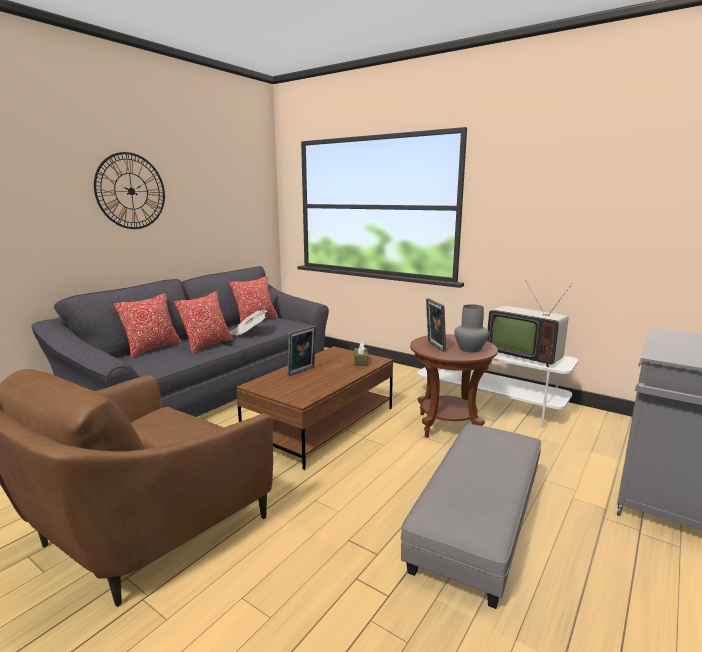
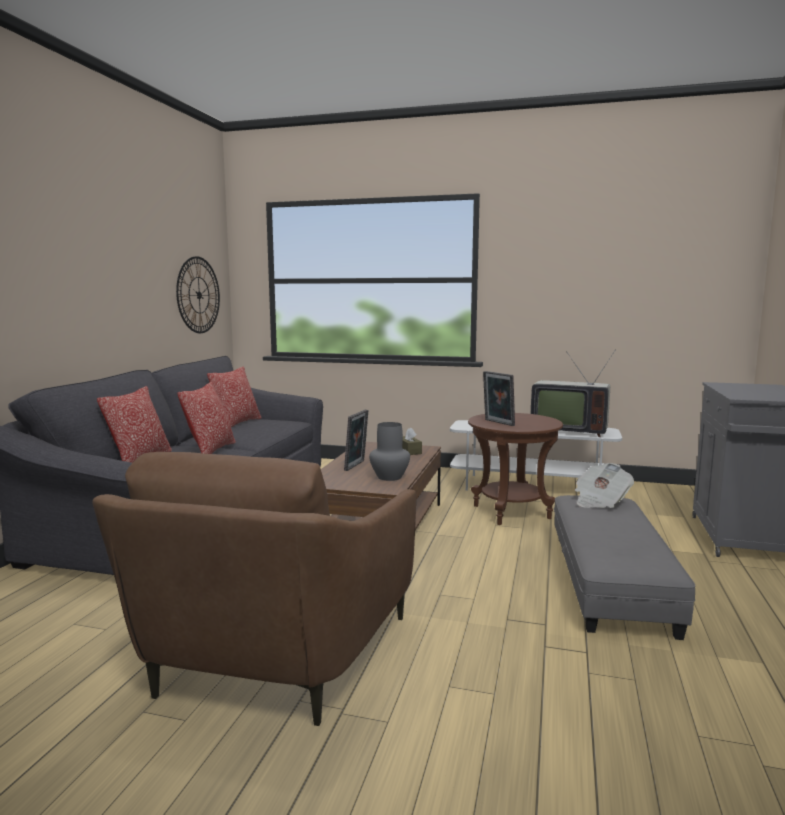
camera: 20 degrees left, 5 degrees down
wall clock [94,152,165,229] -> wall clock moved to [176,256,220,333]
newspaper [230,310,267,336] -> newspaper moved to [575,463,634,508]
grey vase [454,304,489,353] -> grey vase moved to [369,422,410,481]

